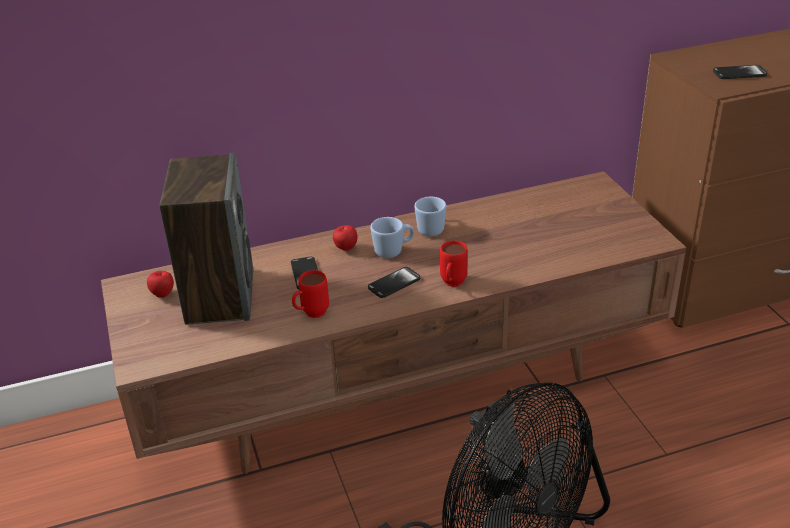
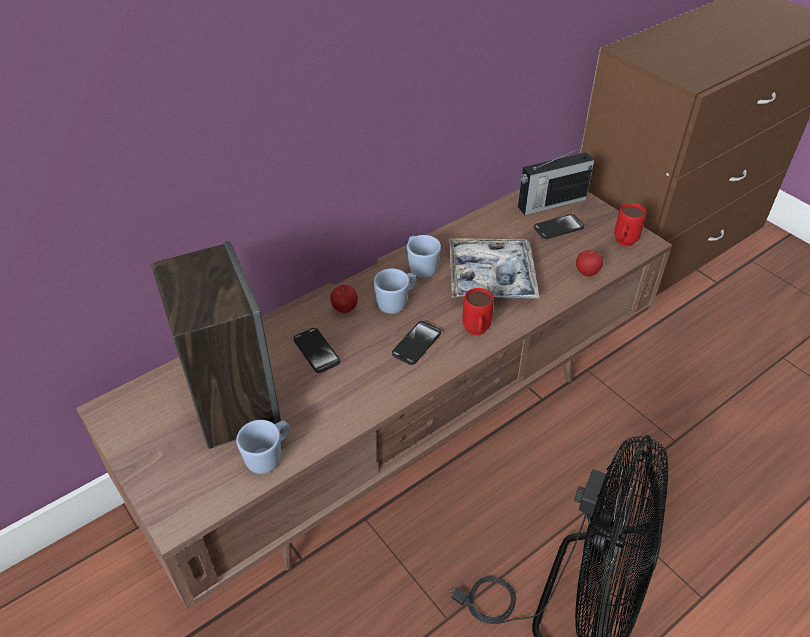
camera: 20 degrees left, 10 degrees up
apple [147,271,174,298] -> apple moved to [576,250,603,277]
red mug [292,270,329,318] -> red mug moved to [614,203,646,247]
phone [713,65,767,79] -> phone moved to [534,214,584,239]
none -> blue mug [236,420,290,474]
none -> tray [449,238,539,299]
none -> radio [518,146,594,215]

